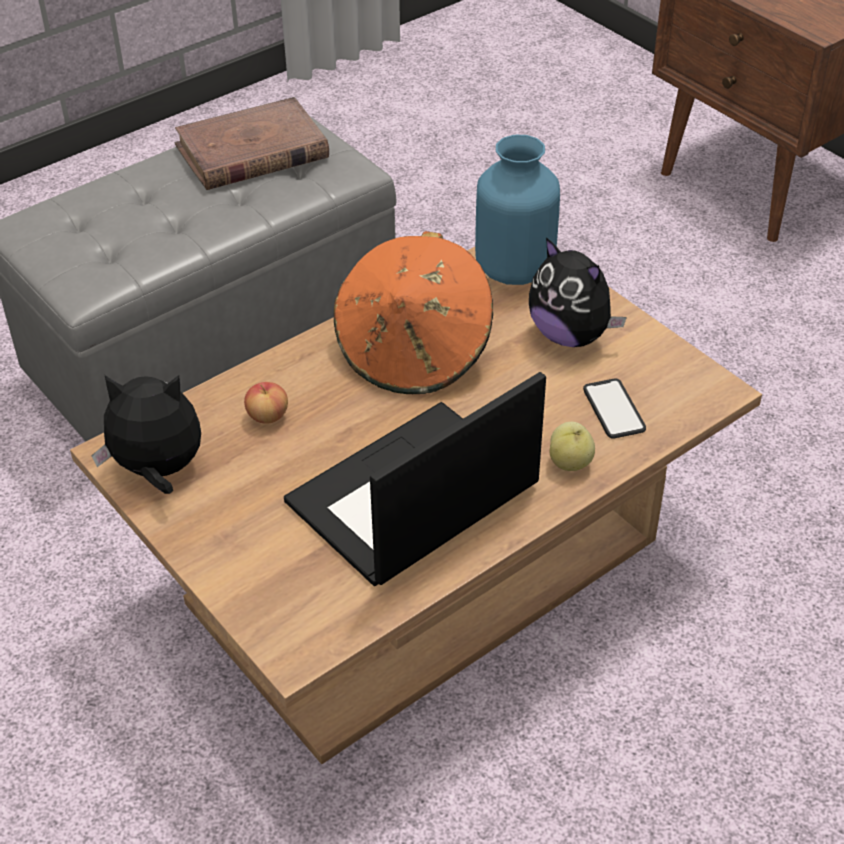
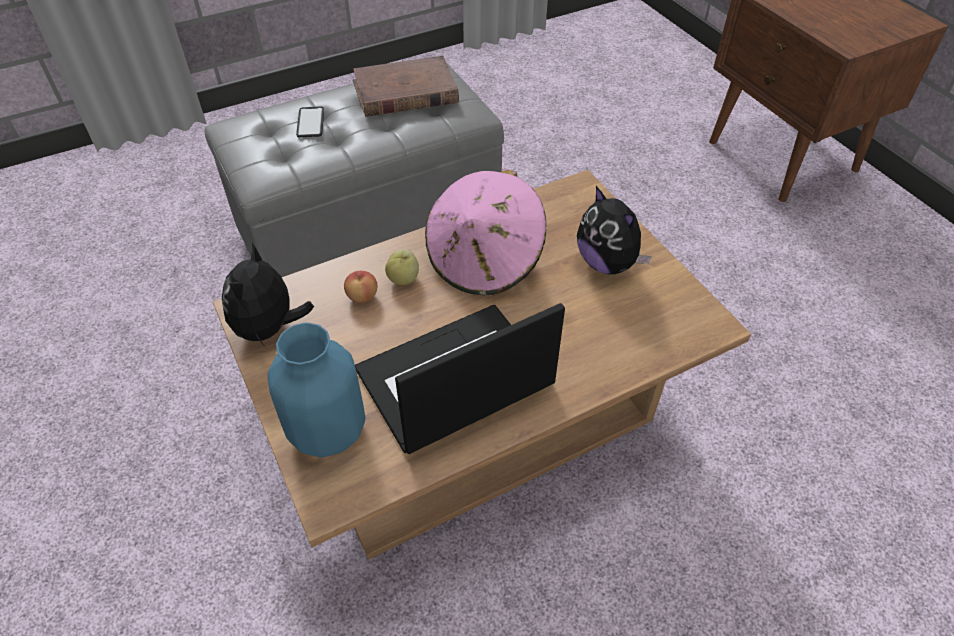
camera: 10 degrees right, 5 degrees up
plush toy [92,375,201,494] -> plush toy turned 90 degrees counterclockwise [222,243,314,347]
orange hat [334,231,493,394] -> pink hat [425,169,546,296]
blue vase [475,135,560,285] -> blue vase moved to [267,323,365,457]
apple [550,422,595,471] -> apple moved to [385,249,419,285]
phone [583,378,646,439] -> phone moved to [296,107,324,138]

